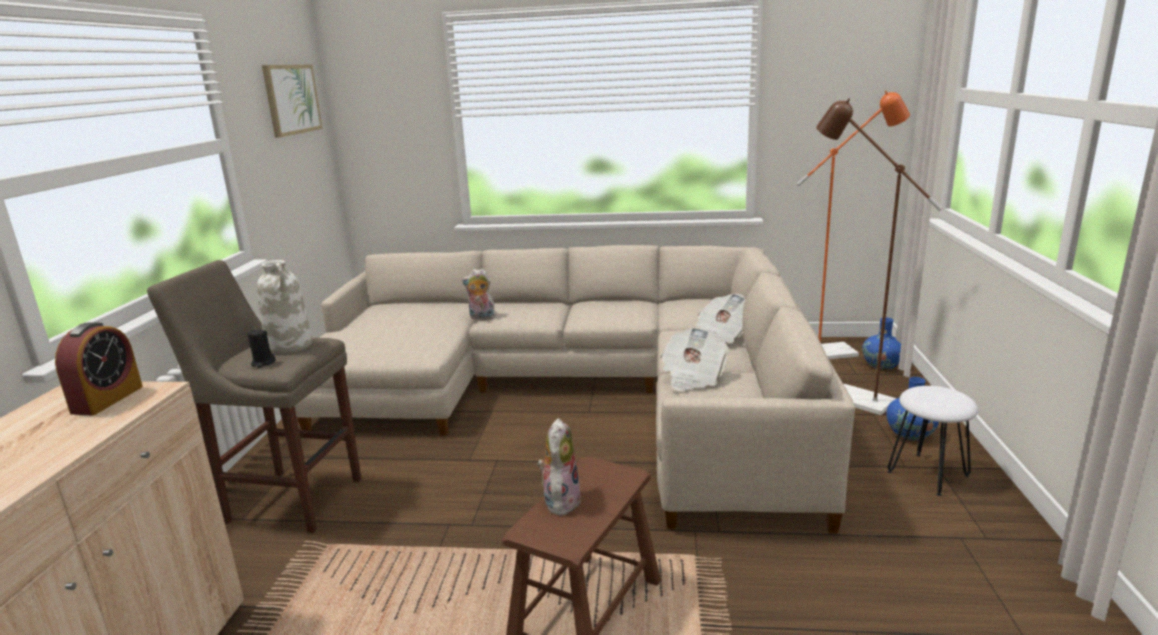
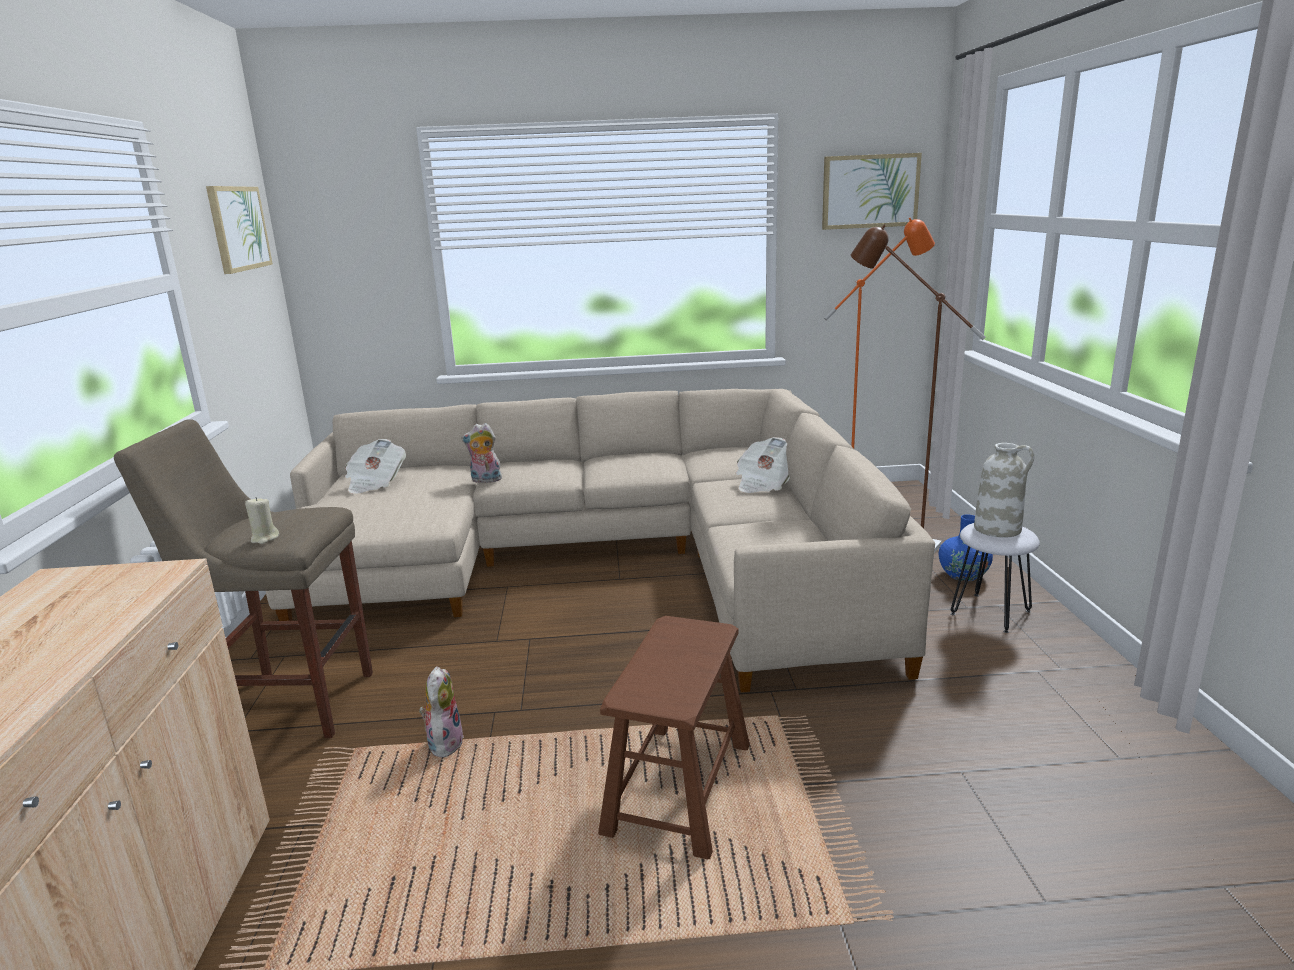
camera: 10 degrees left, 0 degrees up
alarm clock [55,322,143,415] -> none
black candle [247,329,276,368] -> beige candle [245,497,279,544]
white vase [256,260,312,354] -> white vase moved to [974,443,1034,538]
plush toy [538,418,581,516] -> plush toy moved to [419,666,464,757]
newspaper [661,327,729,391] -> newspaper moved to [345,439,406,494]
blue vase [862,317,901,370] -> none
none -> picture [822,153,922,230]

